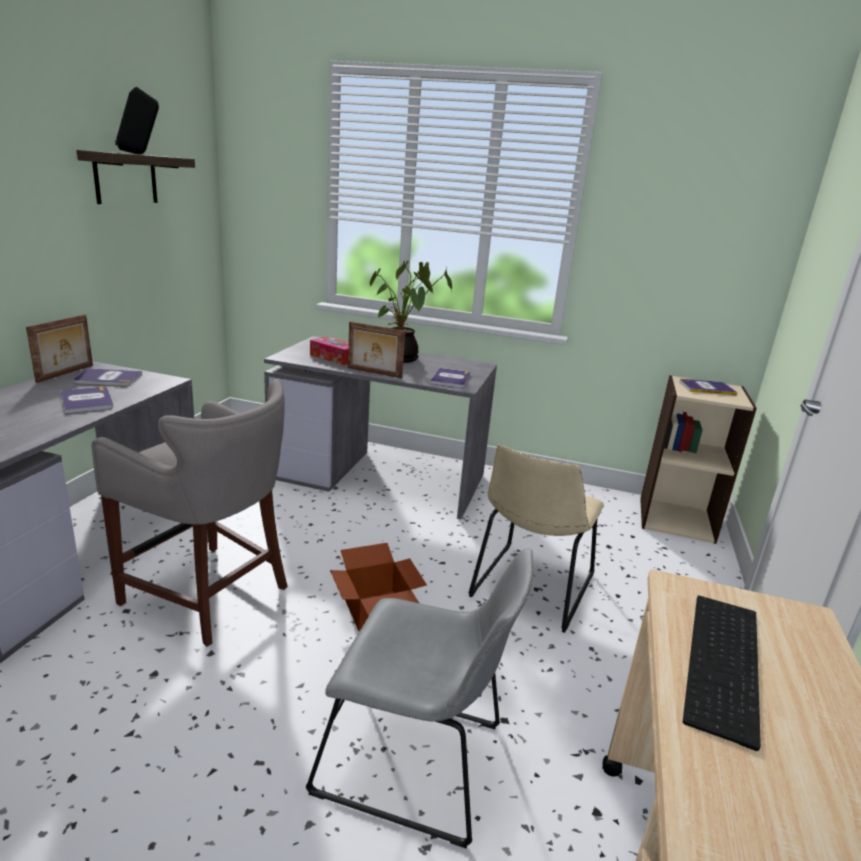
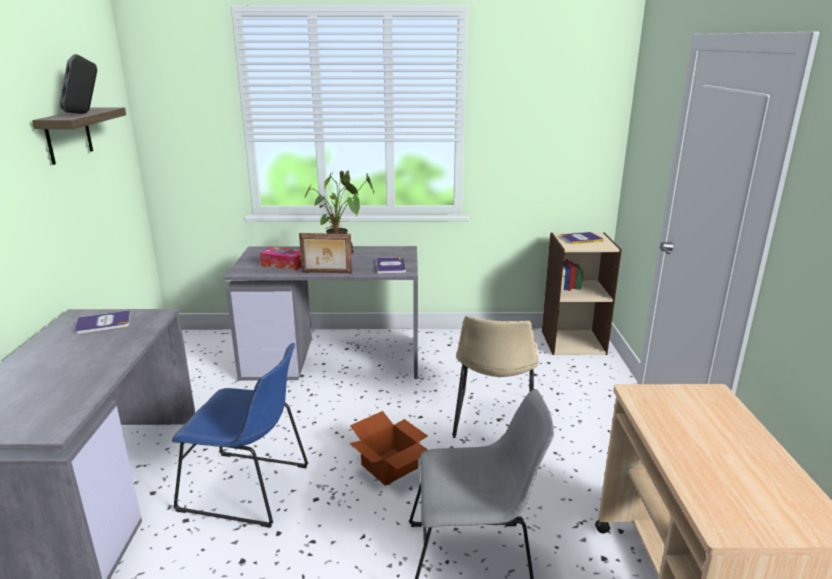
camera: 15 degrees left, 0 degrees up
picture frame [26,314,93,383] -> none
book [61,387,113,414] -> none
grey stool [92,379,288,647] -> blue chair [172,343,308,528]
keyboard [683,596,761,751] -> none

